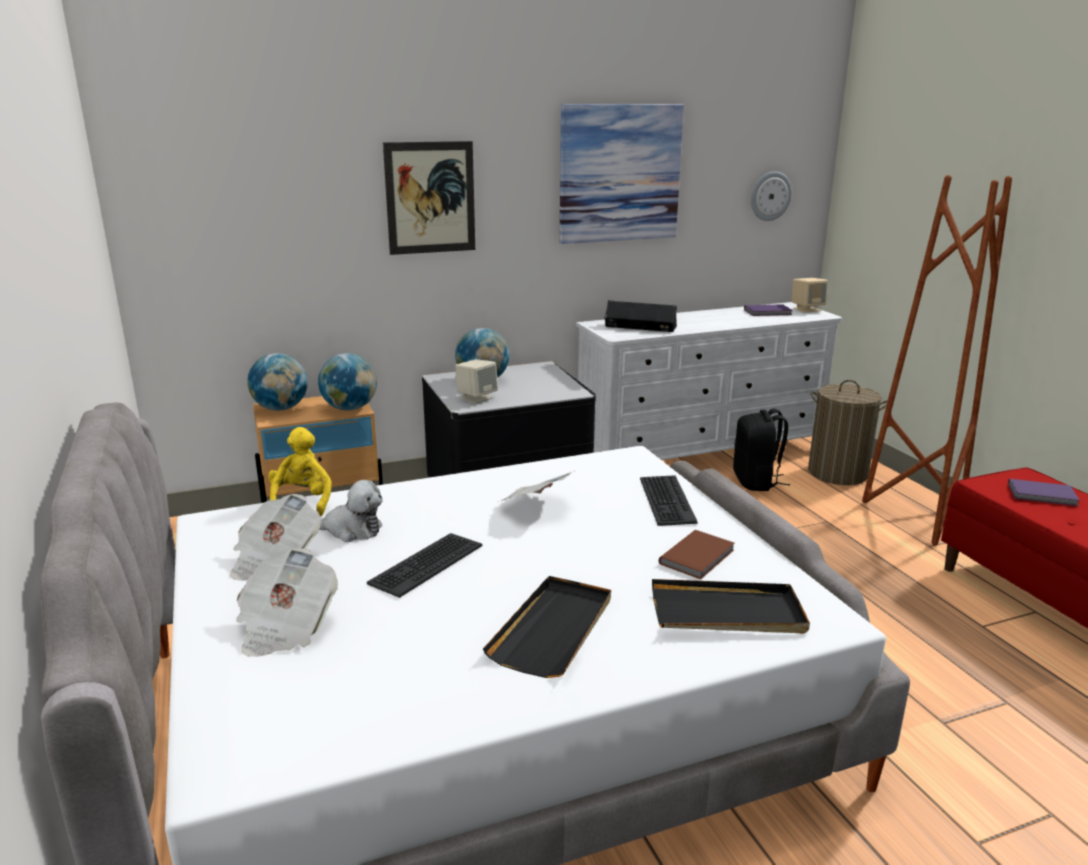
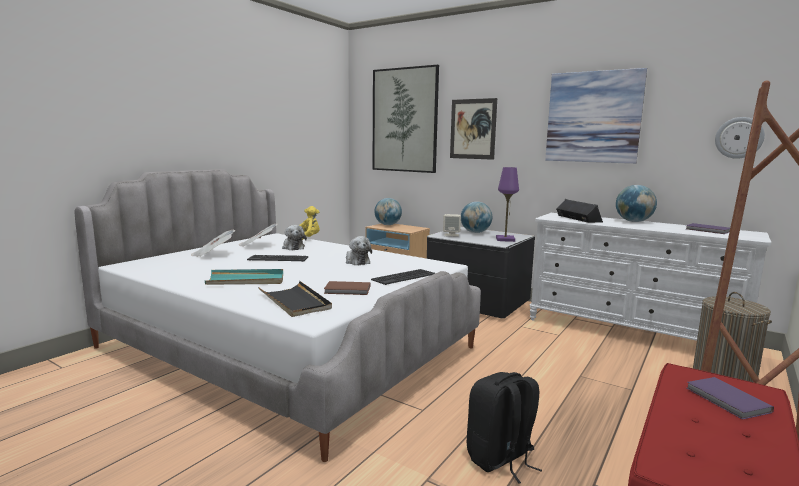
camera: 55 degrees right, 10 degrees down
globe [318,353,377,411] -> globe moved to [616,185,657,222]
black tray [483,576,611,678] -> turquoise tray [205,269,283,285]
newspaper [498,472,572,502] -> plush toy [346,236,372,265]
black backpack [733,409,790,491] -> black backpack moved to [467,372,542,484]
beige speaker [791,278,828,313] -> none
none -> picture [373,65,439,173]
none -> purple table lamp [496,167,519,242]

